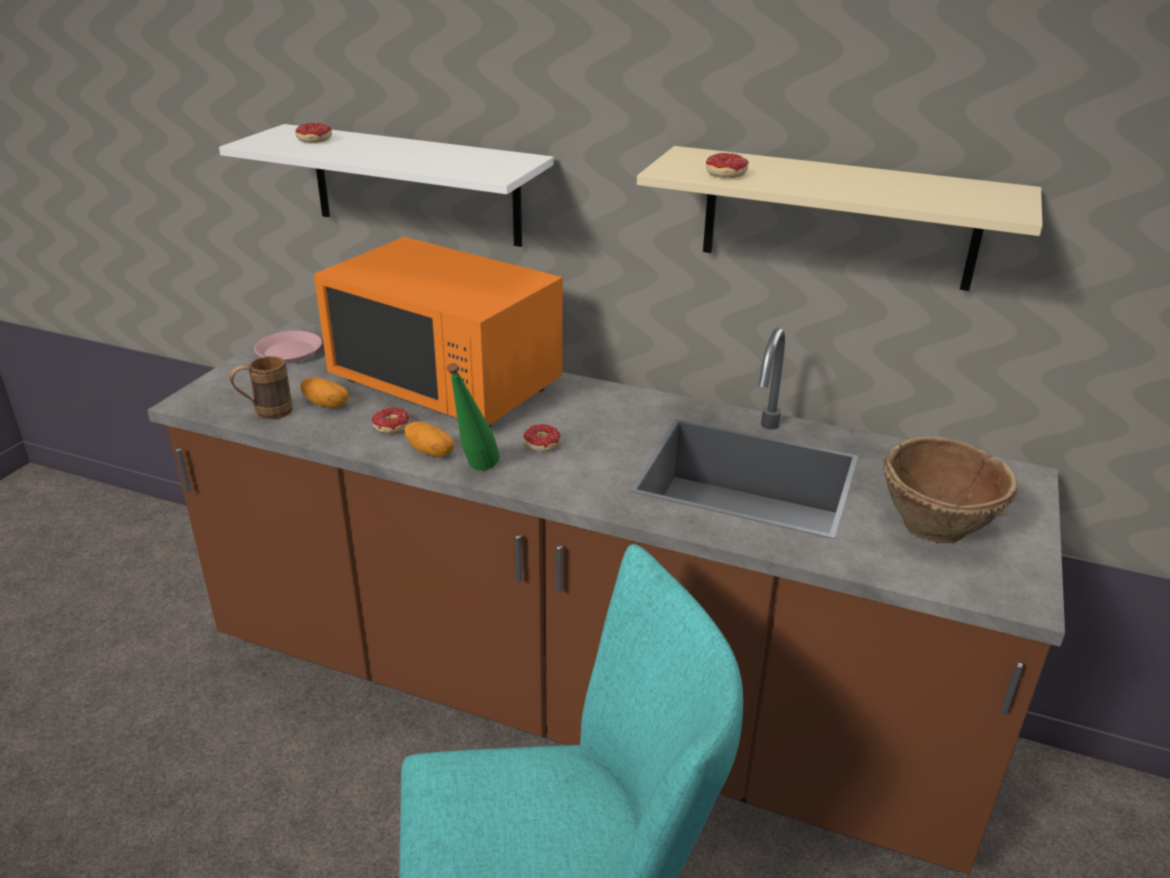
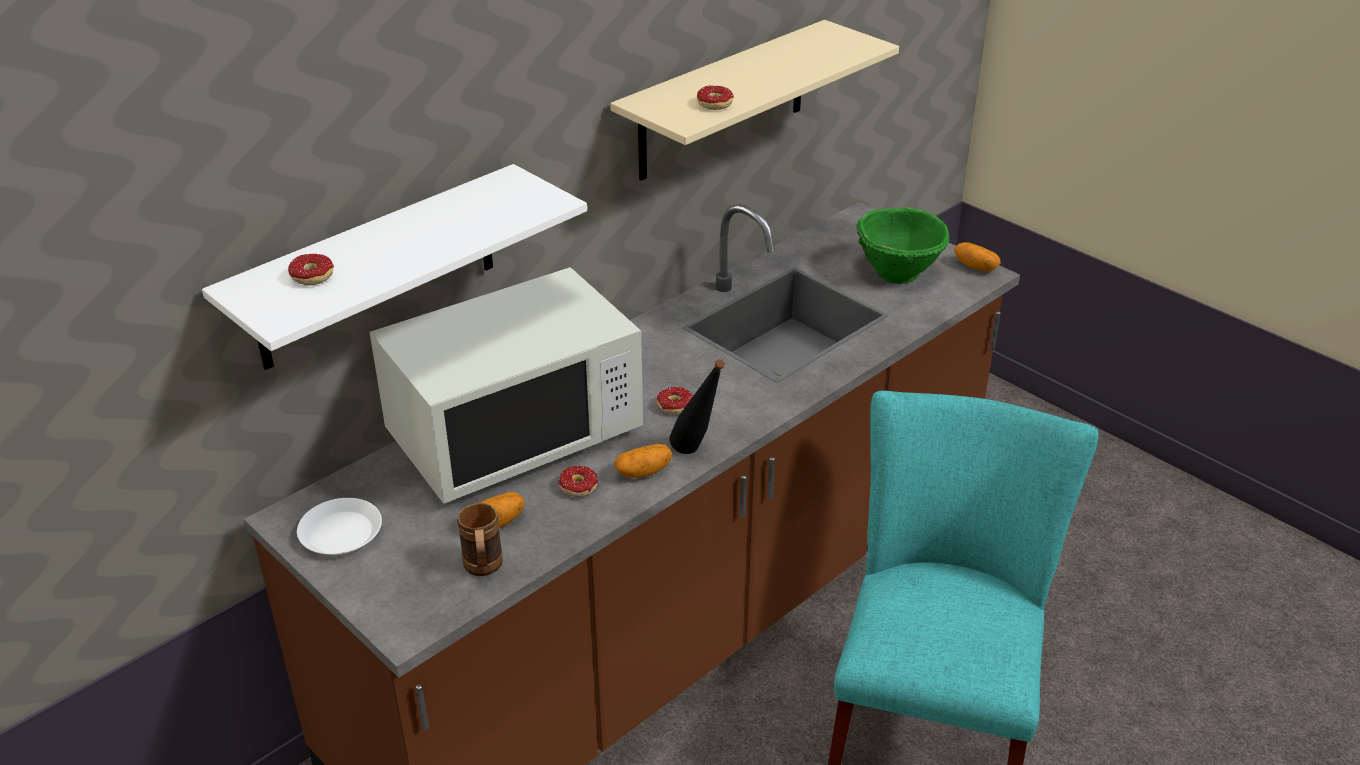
camera: 65 degrees left, 5 degrees up
pink plate [254,331,322,363] -> white plate [297,498,382,555]
orange microwave [314,237,563,427] -> white microwave [369,267,643,504]
green bottle [447,363,500,471] -> black bottle [669,359,725,454]
brown bowl [883,436,1017,543] -> green bowl [857,207,950,284]
none -> potato [954,242,1001,272]

